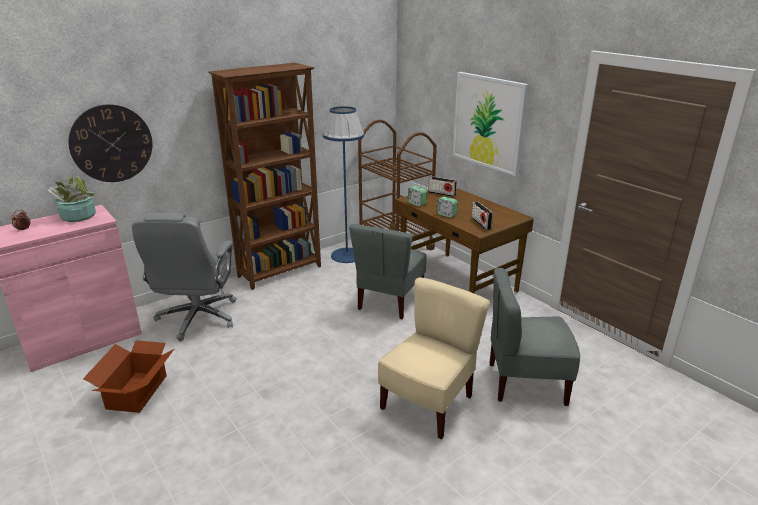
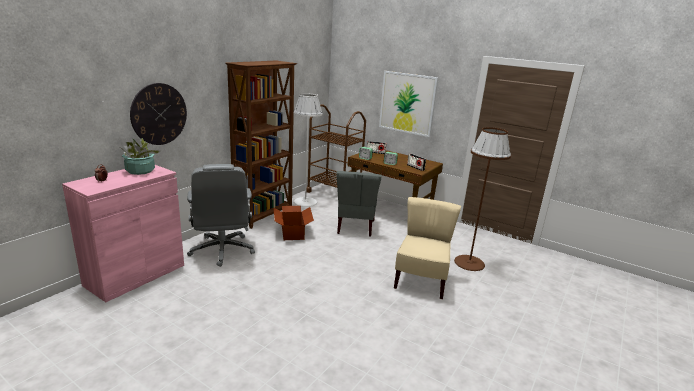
camera: 20 degrees left, 5 degrees down
cardboard box [83,340,174,413] -> cardboard box moved to [274,206,314,240]
blue floor lamp [323,106,364,263] -> white floor lamp [294,93,323,207]
grey chair [489,268,580,406] -> brown floor lamp [454,127,511,271]

